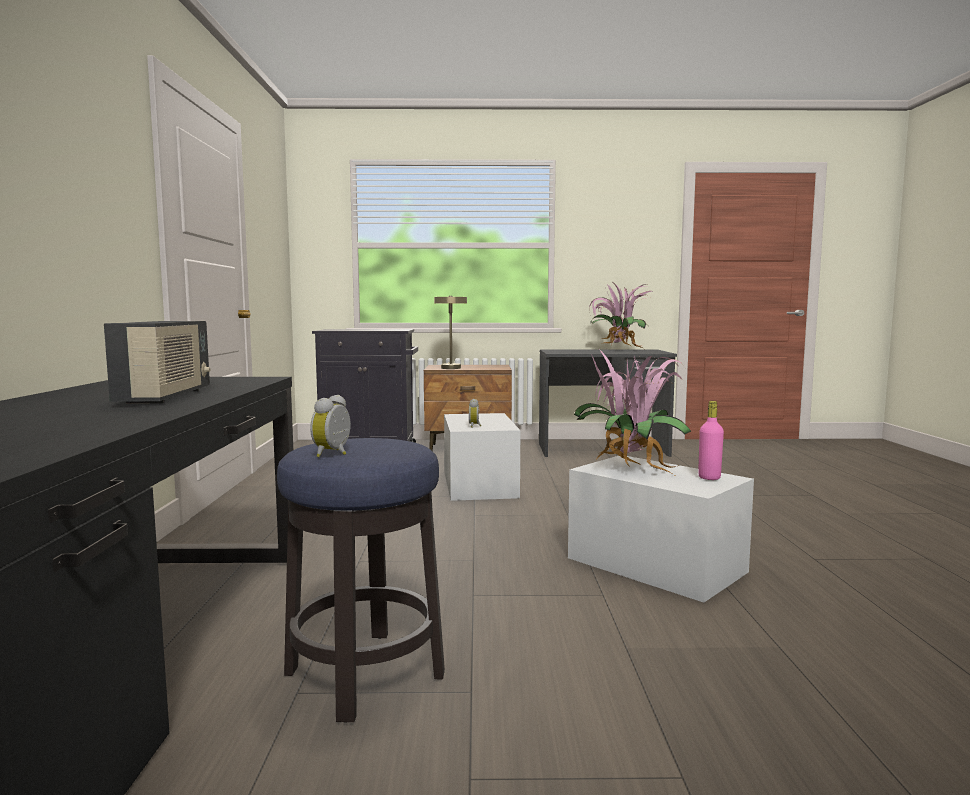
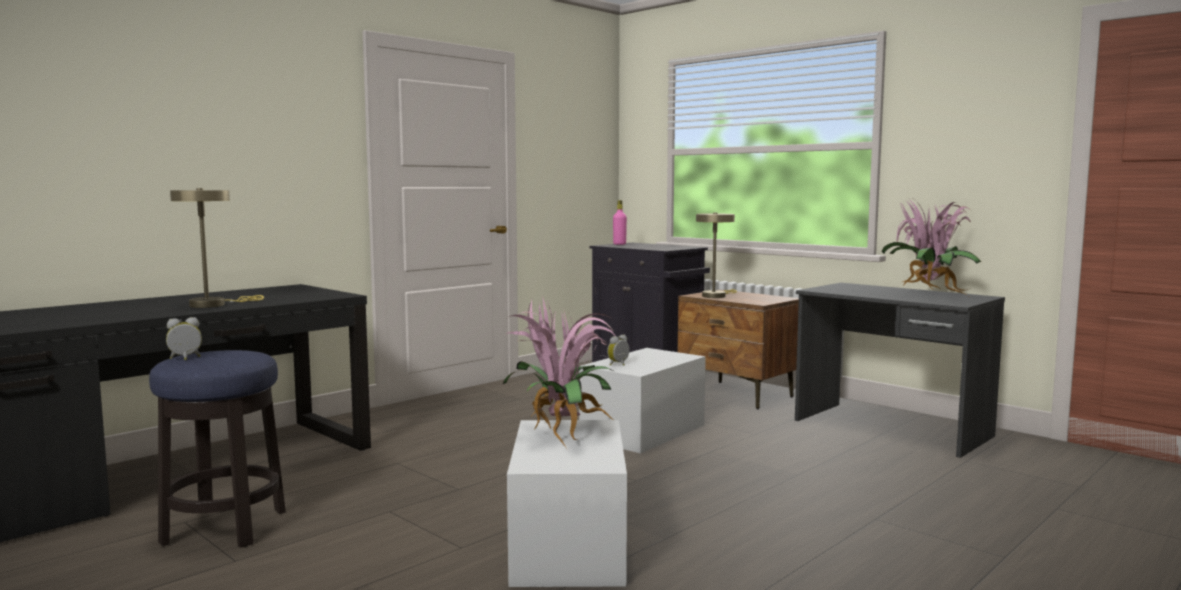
camera: 45 degrees right, 0 degrees up
radio [104,321,211,404] -> beige table lamp [170,188,264,308]
pink bottle [698,401,724,480] -> pink bottle moved to [613,200,627,245]

